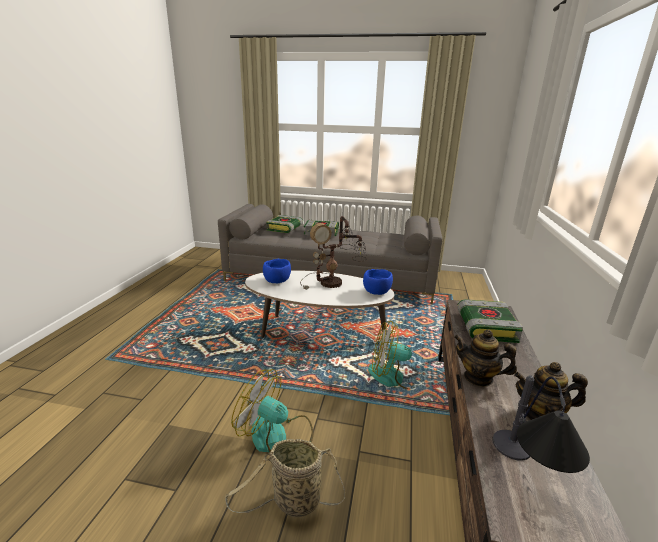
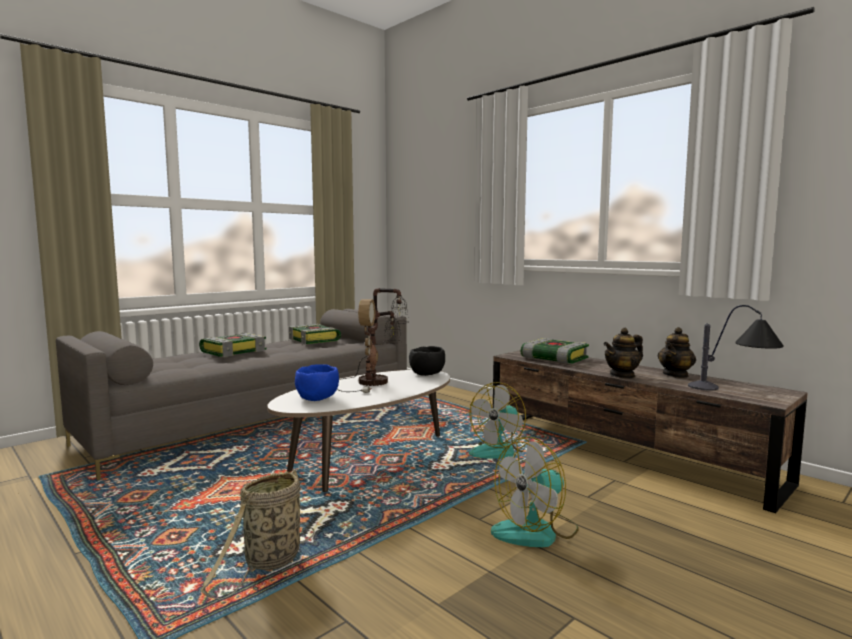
camera: 55 degrees left, 15 degrees down
basket [225,439,345,517] -> basket moved to [200,469,315,599]
book [266,215,303,233] -> book moved to [289,324,341,345]
blue bowl [363,269,393,295] -> black bowl [409,346,445,376]

